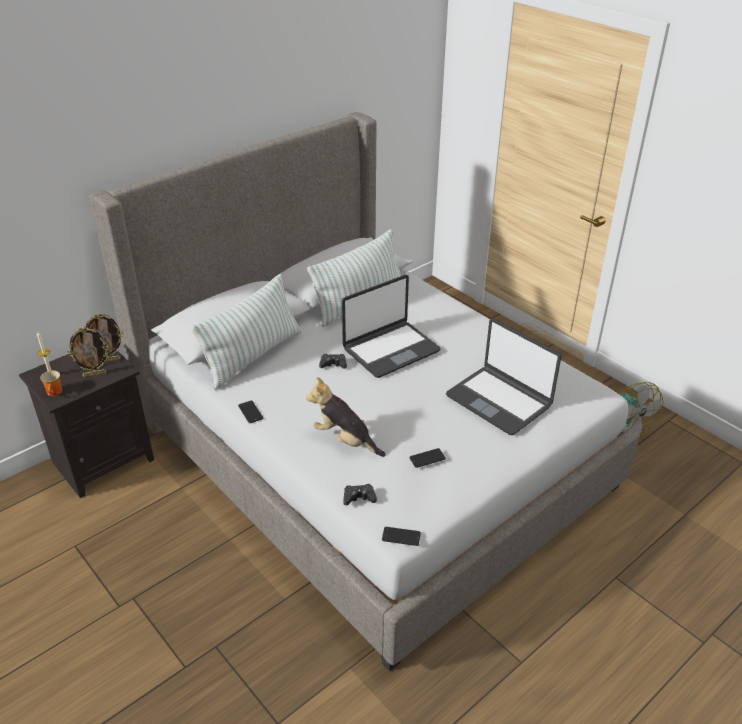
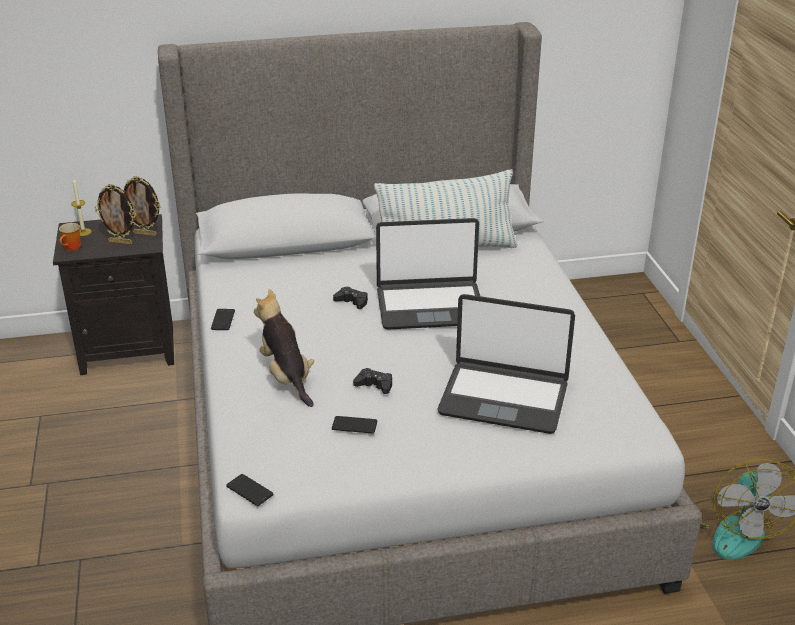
camera: 30 degrees right, 5 degrees down
pillow [191,273,302,390] -> none
black game controller [343,484,377,505] -> black game controller moved to [353,368,392,394]
laptop [446,318,561,435] -> laptop turned 60 degrees counterclockwise [438,294,575,434]

